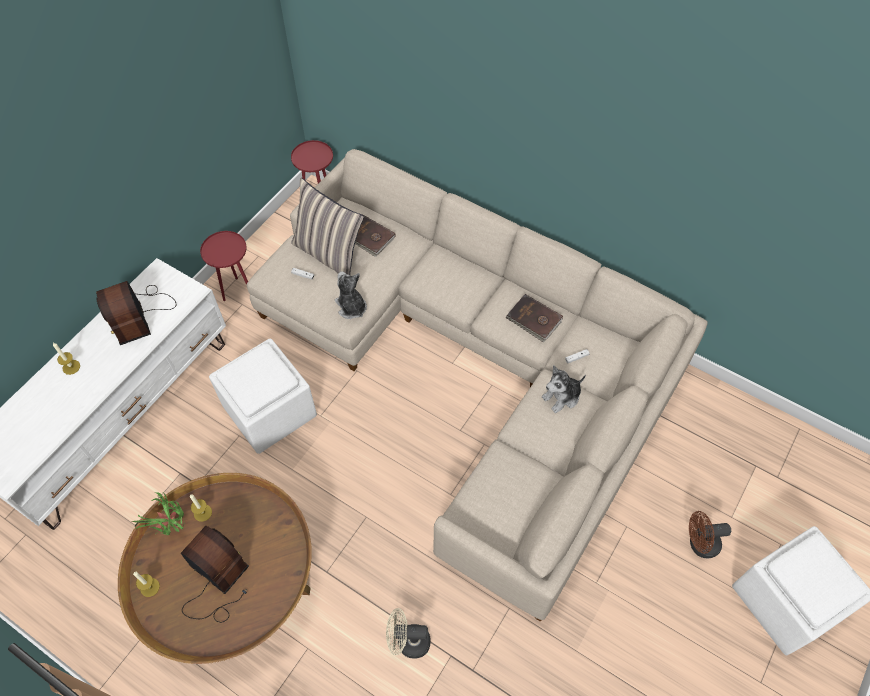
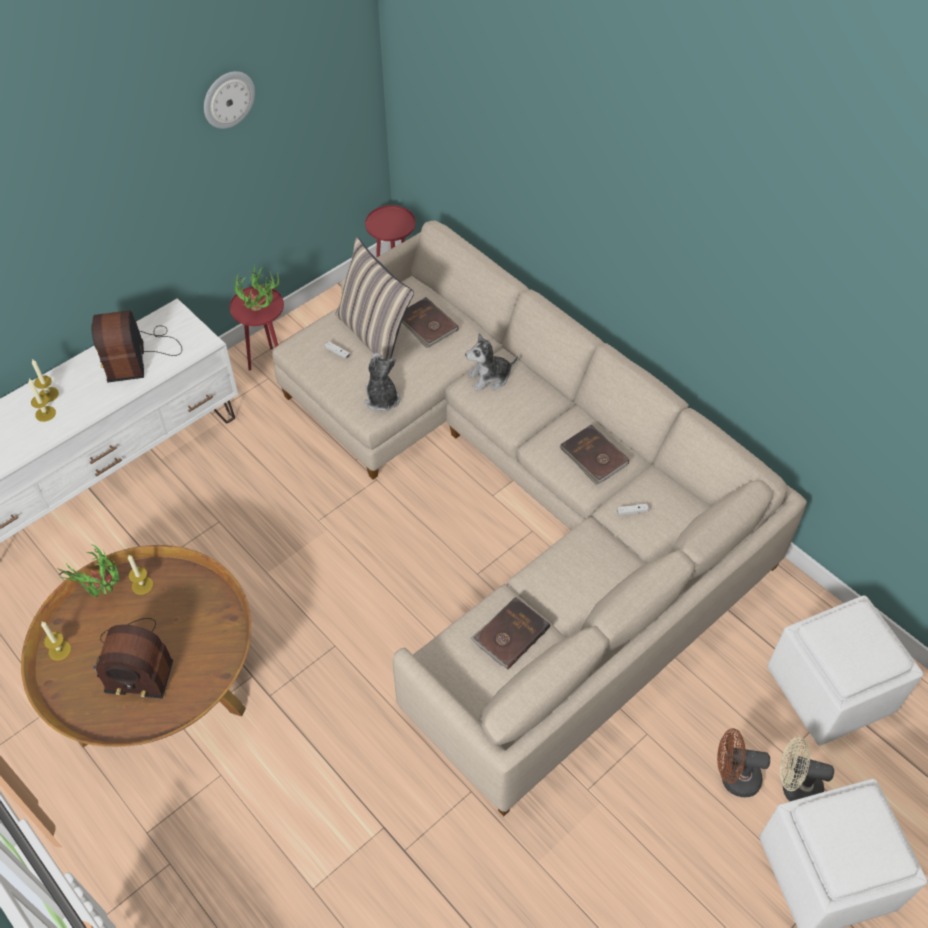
camera: 15 degrees right, 5 degrees down
radio [181,526,249,623] -> radio turned 135 degrees clockwise [93,618,173,699]
white ottoman [209,339,317,454] -> white ottoman moved to [767,595,923,745]
beige fan [386,608,431,659] -> beige fan moved to [780,737,834,801]
plush toy [542,366,586,413] -> plush toy moved to [465,333,518,391]
none -> candle [28,379,56,422]
none -> wall clock [204,71,255,129]
none -> potted plant [233,265,279,311]
none -> brown book [470,597,550,669]

